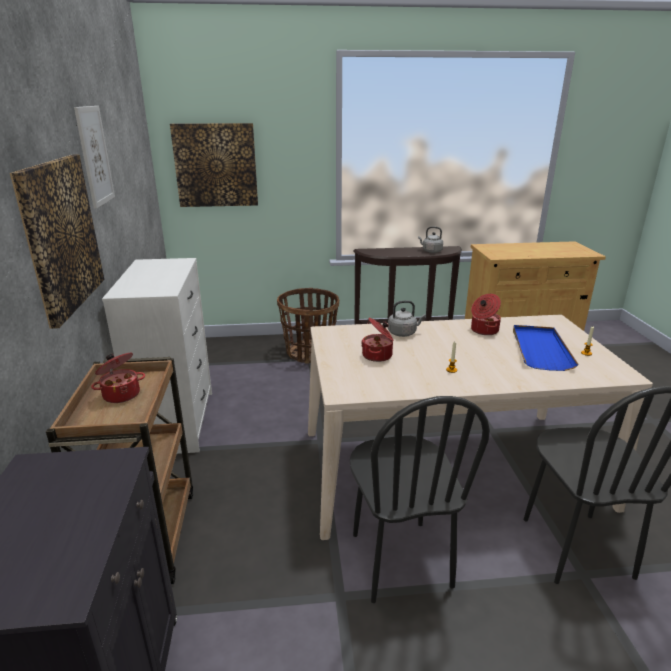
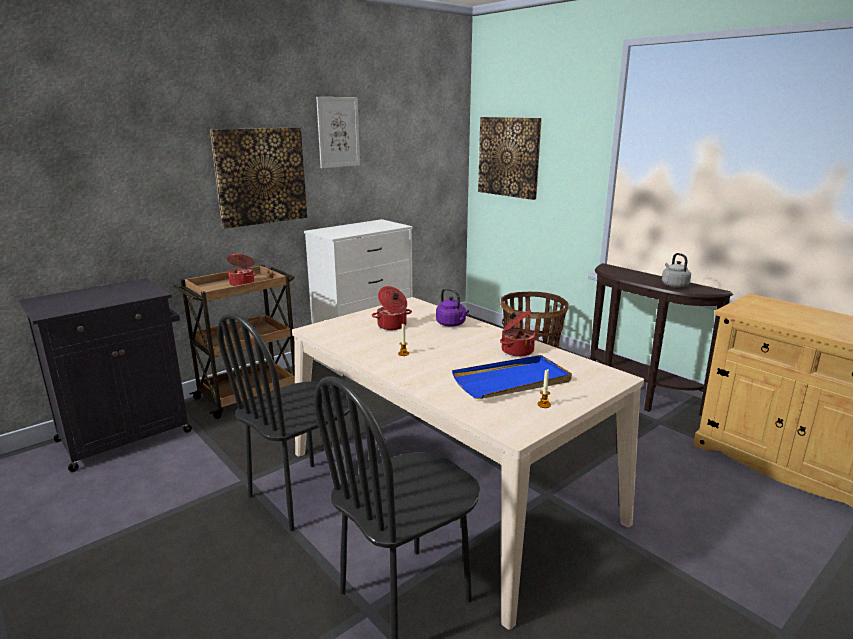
camera: 55 degrees right, 5 degrees down
grey kettle [388,301,426,337] -> purple kettle [436,288,469,327]

